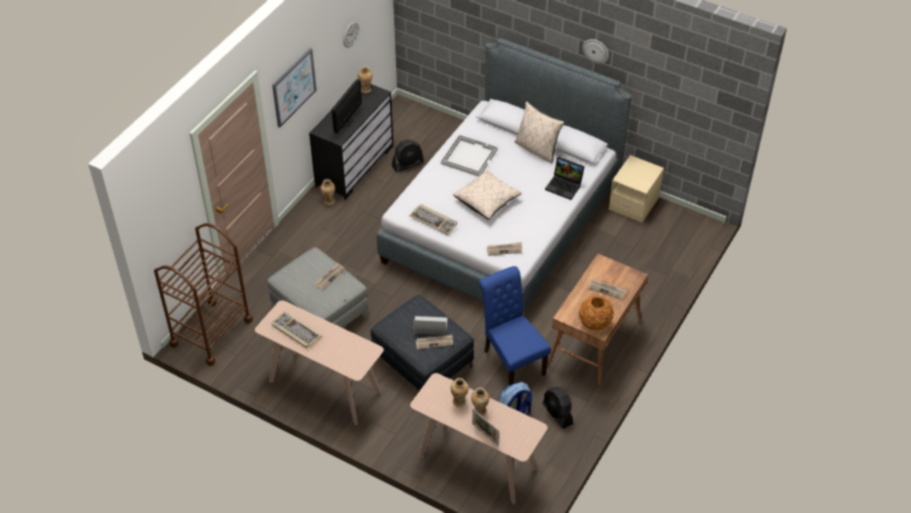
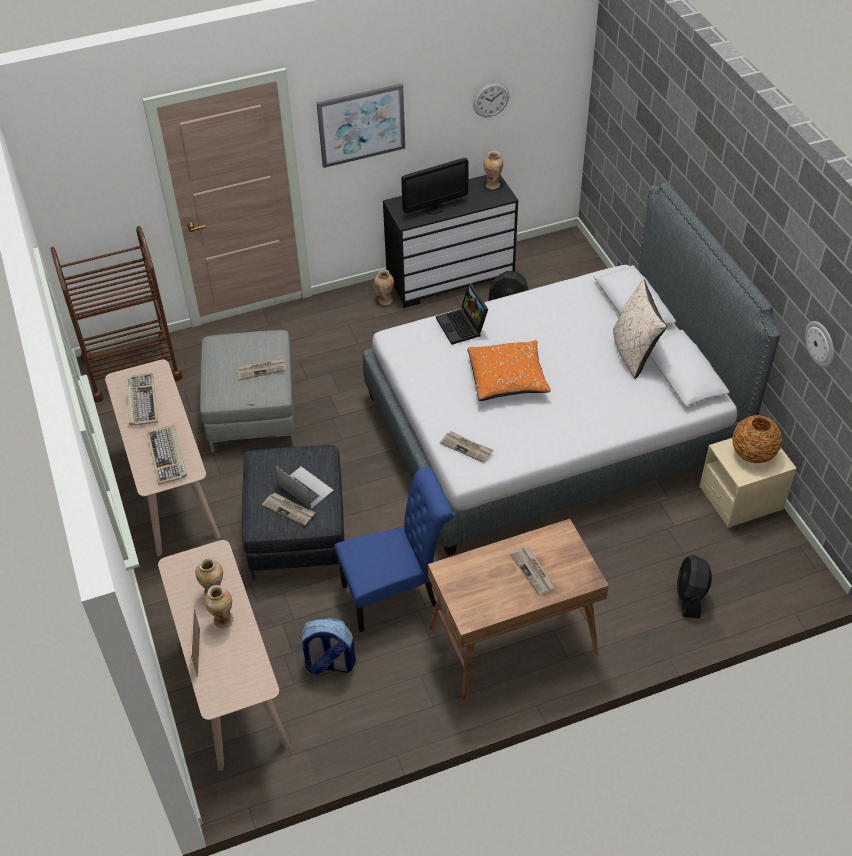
camera: 40 degrees right, 0 degrees up
keyboard [410,204,457,235] -> keyboard moved to [147,425,187,485]
white tray [441,135,498,176] -> none
beige pillow [453,169,522,220] -> orange pillow [467,340,551,401]
blue chair [479,266,551,386] -> blue chair turned 60 degrees clockwise [334,467,453,632]
black fan [543,387,573,429] -> black fan moved to [677,555,712,618]
laptop [545,156,585,200] -> laptop moved to [436,283,488,345]
vase [579,295,614,330] -> vase moved to [732,415,782,463]
wall clock [582,39,609,64] -> wall clock moved to [805,321,834,368]

